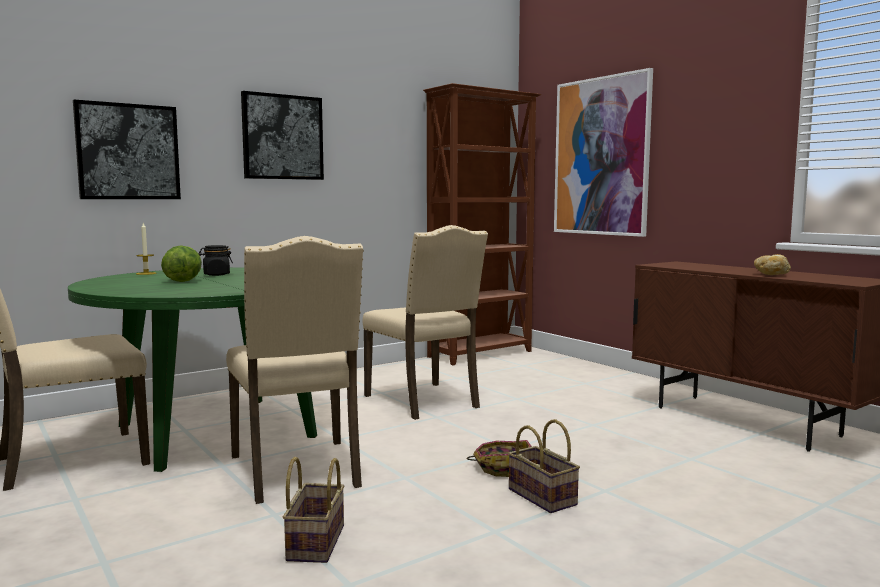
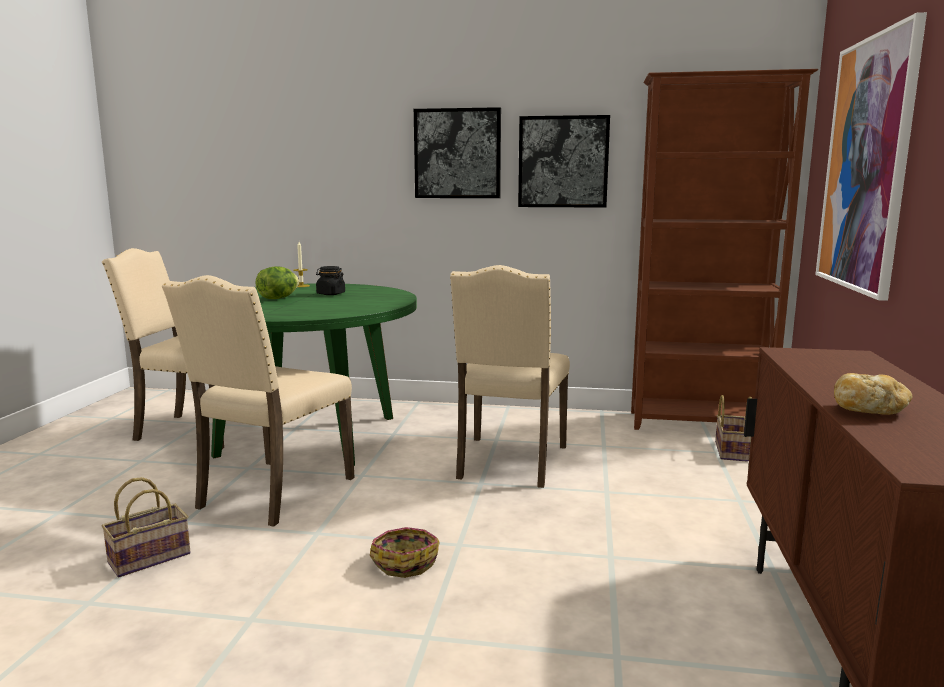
camera: 45 degrees right, 5 degrees up
picture [73,100,181,199] -> picture moved to [518,115,610,208]
basket [508,419,580,513] -> basket moved to [715,395,752,462]

